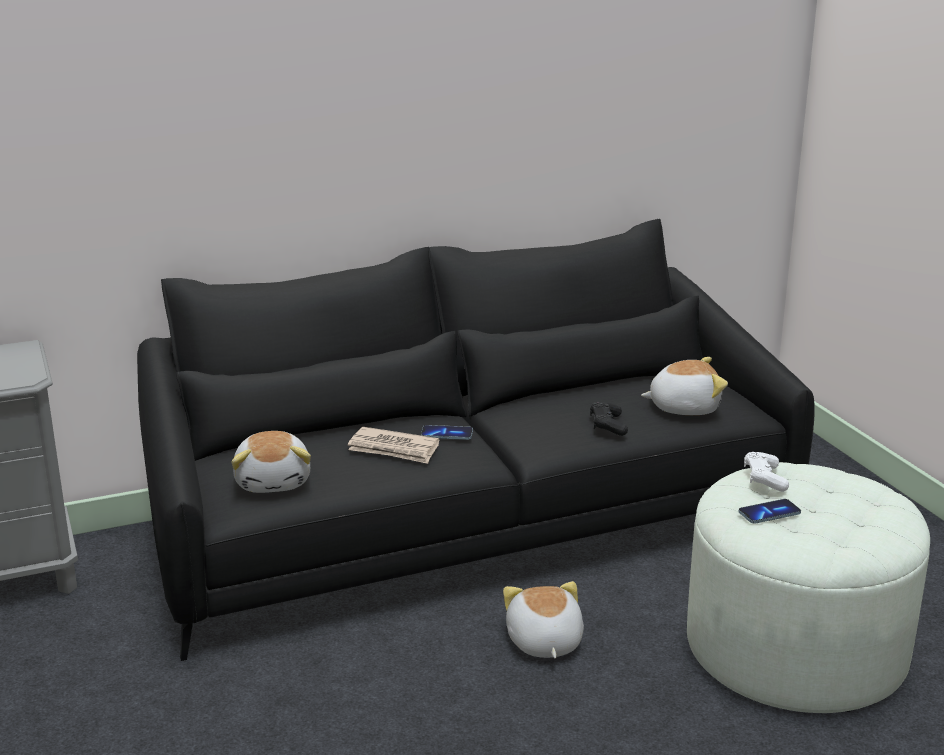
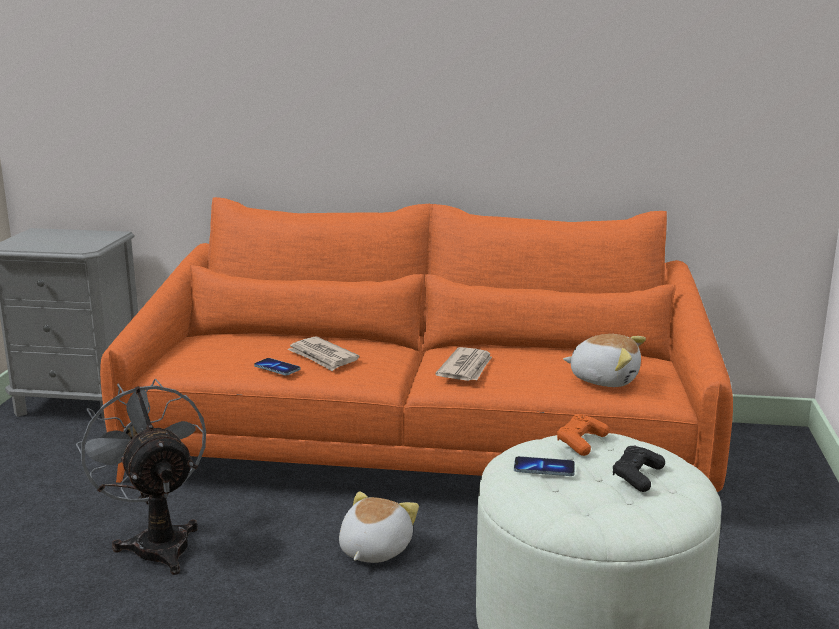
camera: 30 degrees right, 5 degrees down
black sofa [137,219,815,661] -> orange sofa [100,197,733,492]
plush toy [231,431,311,493] -> none
phone [421,425,473,440] -> phone moved to [254,358,300,375]
black game controller [590,402,628,436] -> black game controller moved to [613,446,665,492]
white game controller [744,452,789,492] -> orange game controller [557,414,609,456]
none -> grey fan [76,379,206,575]
none -> newspaper [435,347,492,381]

